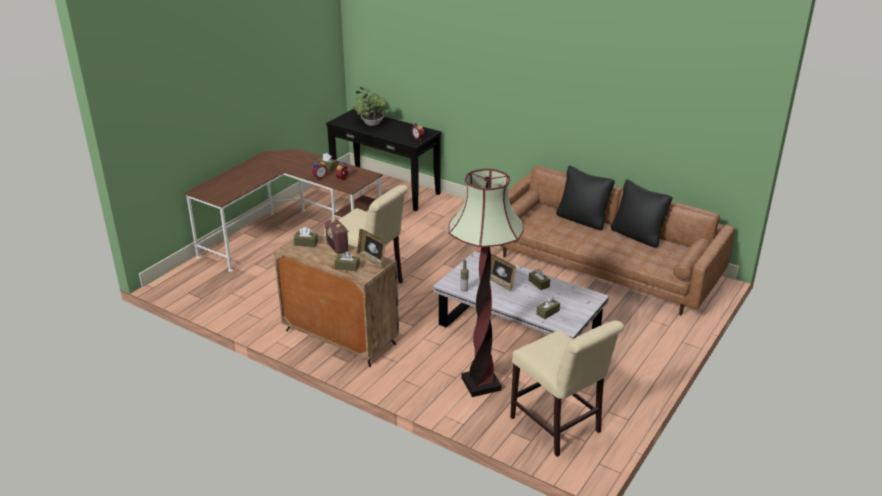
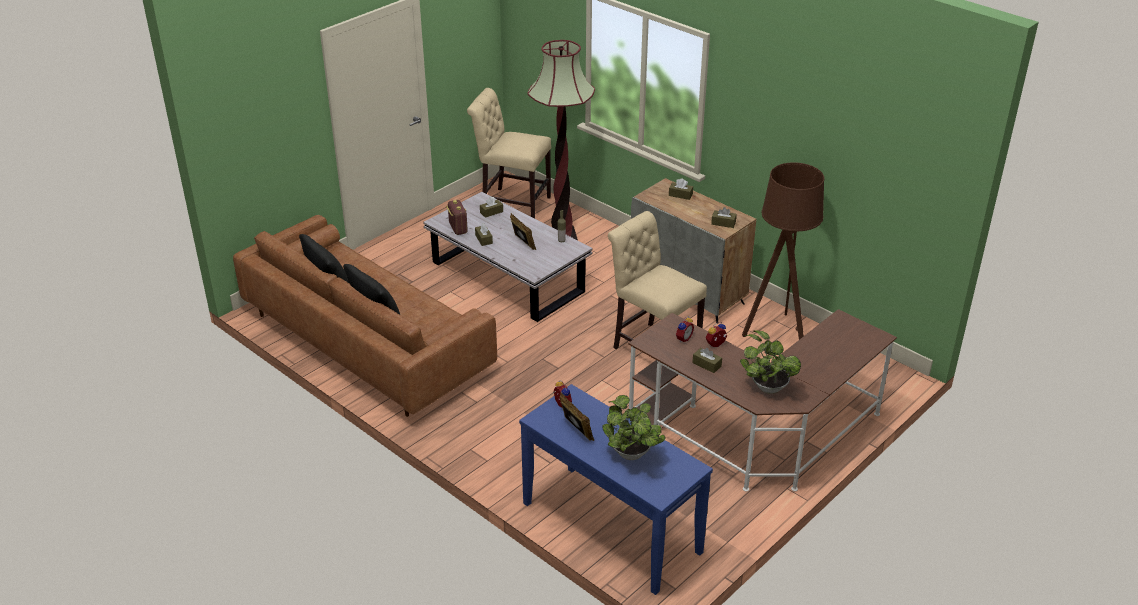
camera: 170 degrees left, 5 degrees up
radio [325,219,349,254] -> radio moved to [446,200,468,235]
black console table [326,109,441,211] -> blue console table [519,384,713,595]
picture frame [357,229,386,268] -> picture frame moved to [559,392,594,441]
beige chair [510,320,624,457] -> beige chair turned 45 degrees counterclockwise [467,88,551,218]
none -> potted plant [740,330,801,394]
none -> brown floor lamp [742,162,824,340]

